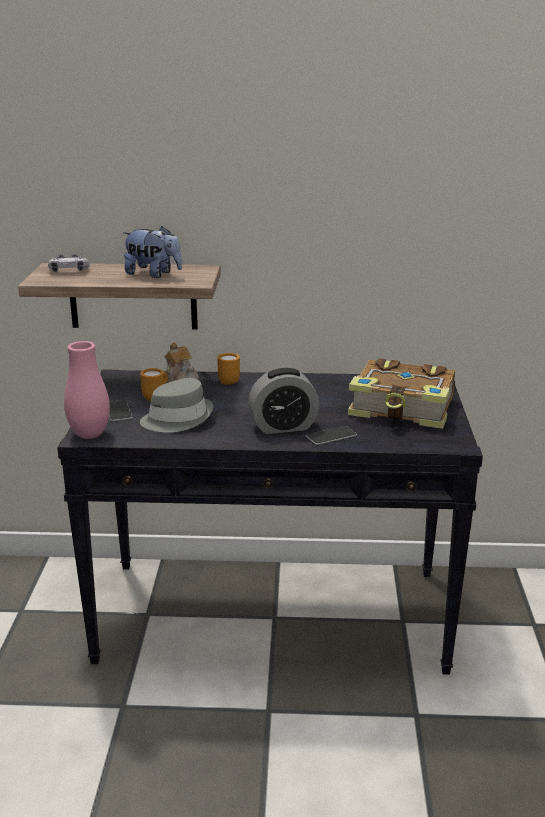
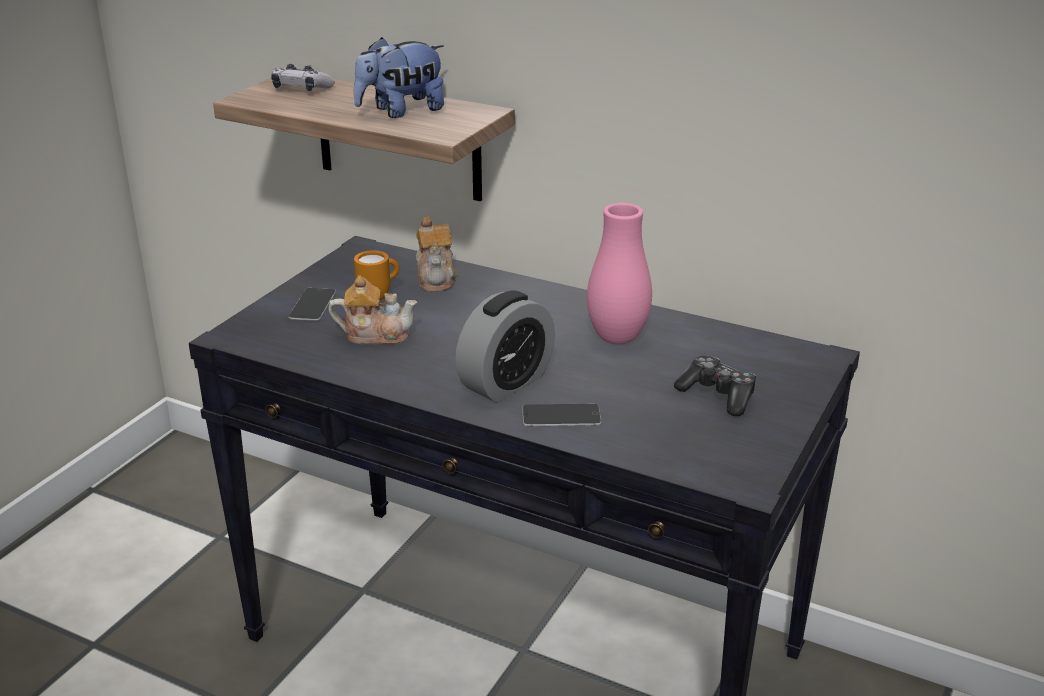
camera: 25 degrees right, 5 degrees up
pink vase [64,341,110,439] -> pink vase moved to [587,203,652,345]
plush toy [123,226,182,278] -> plush toy turned 105 degrees clockwise [354,37,444,118]
grey hat [140,378,213,432] -> teapot [328,275,418,345]
orange mug [217,353,240,385] -> none
alarm clock [249,368,319,434] -> alarm clock turned 60 degrees counterclockwise [455,290,555,403]
book [348,358,455,429] -> game controller [674,355,756,416]

